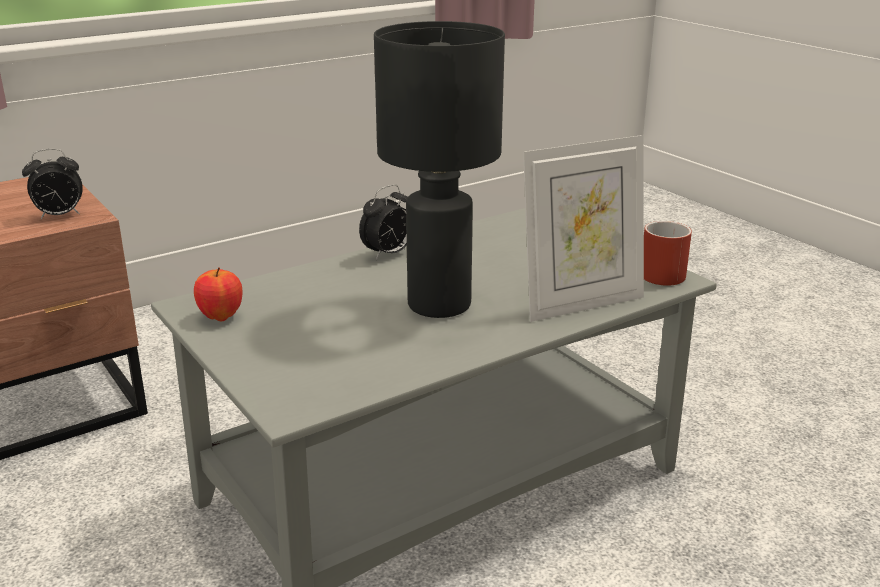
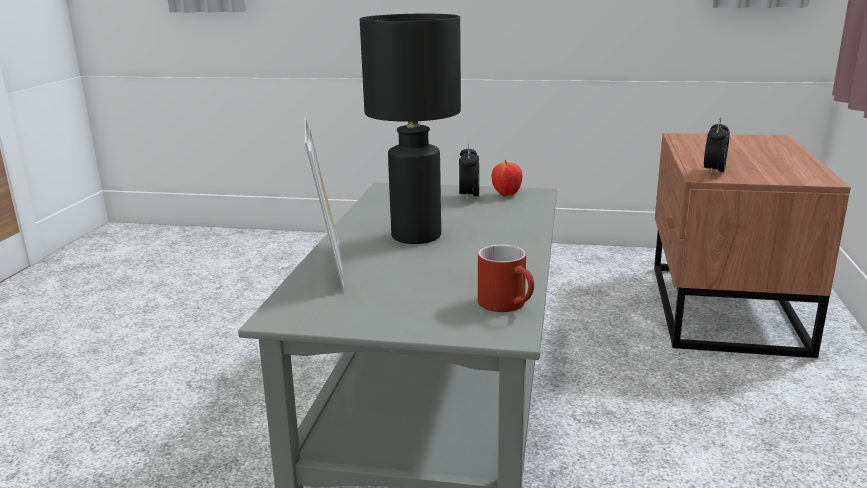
camera: 135 degrees right, 5 degrees down
alarm clock [359,185,408,260] -> alarm clock moved to [459,142,479,202]
picture frame [523,135,644,322] -> picture frame turned 150 degrees clockwise [304,117,344,292]
red mug [644,221,692,286] -> red mug moved to [478,245,534,312]

